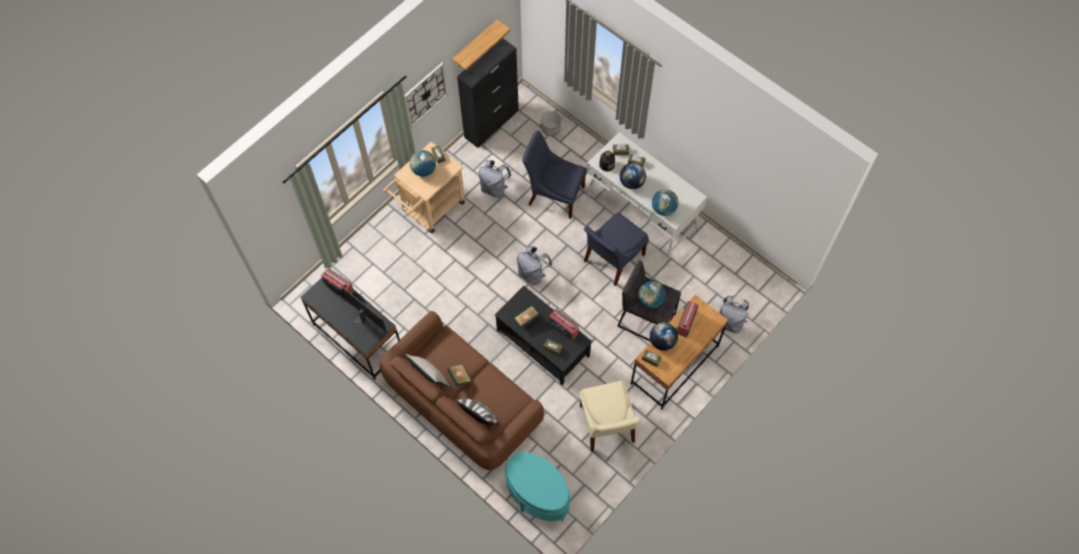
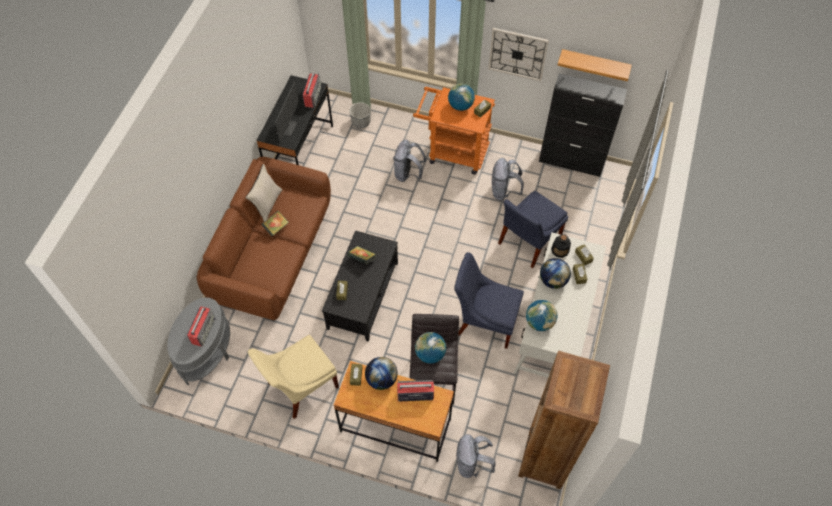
camera: 65 degrees right, 5 degrees down
beige cart [383,142,465,233] -> orange cart [413,87,495,175]
pillow [456,398,499,425] -> none
turquoise side table [505,452,570,521] -> grey side table [167,297,230,385]
grey backpack [517,246,552,286] -> grey backpack moved to [393,140,426,182]
blue chair [522,130,587,219] -> blue chair turned 135 degrees counterclockwise [498,191,568,268]
planter [541,111,562,136] -> planter moved to [349,102,371,128]
radio [549,309,579,340] -> radio moved to [187,306,216,346]
none -> brown bookcase [518,351,610,489]

